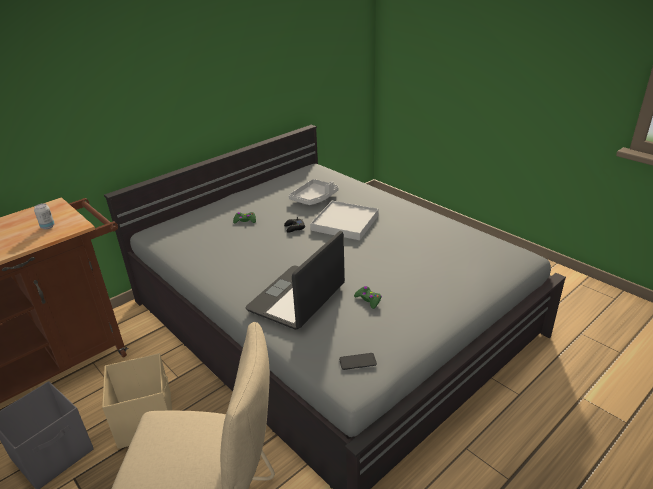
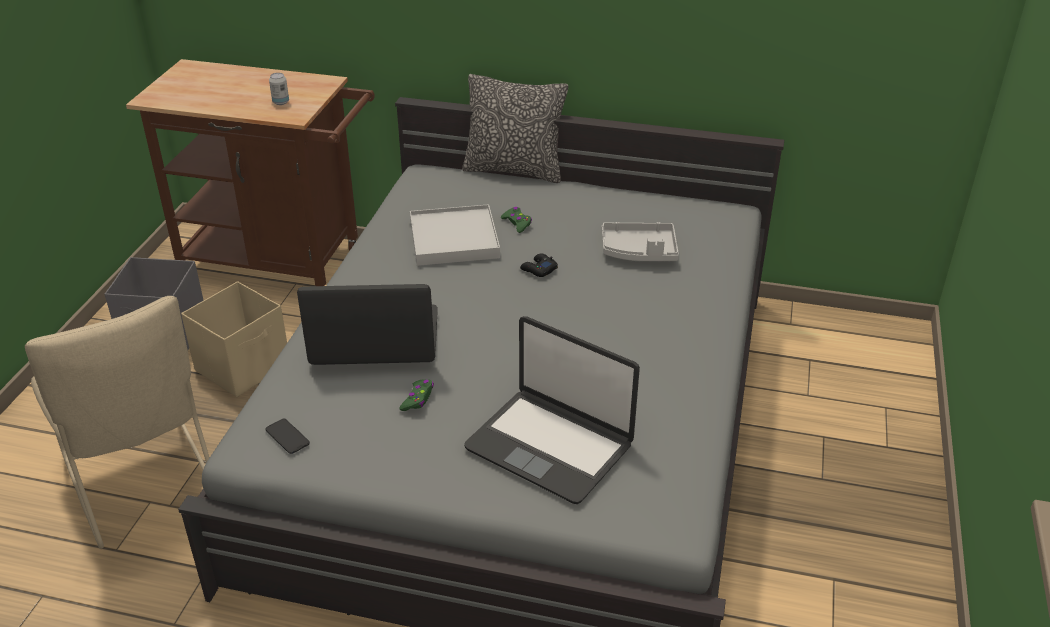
camera: 55 degrees right, 5 degrees up
white tray [310,201,379,240] -> white tray moved to [410,204,500,266]
none -> pillow [462,74,568,183]
none -> laptop [464,316,640,504]

